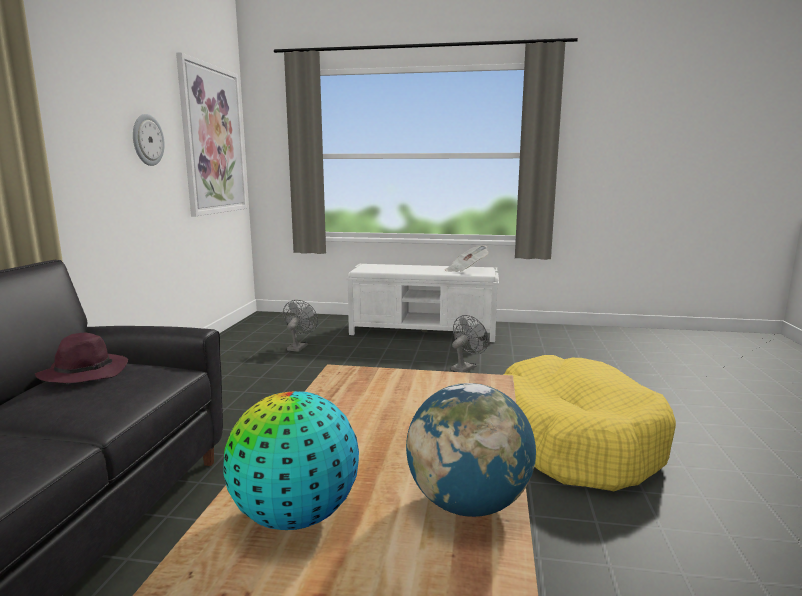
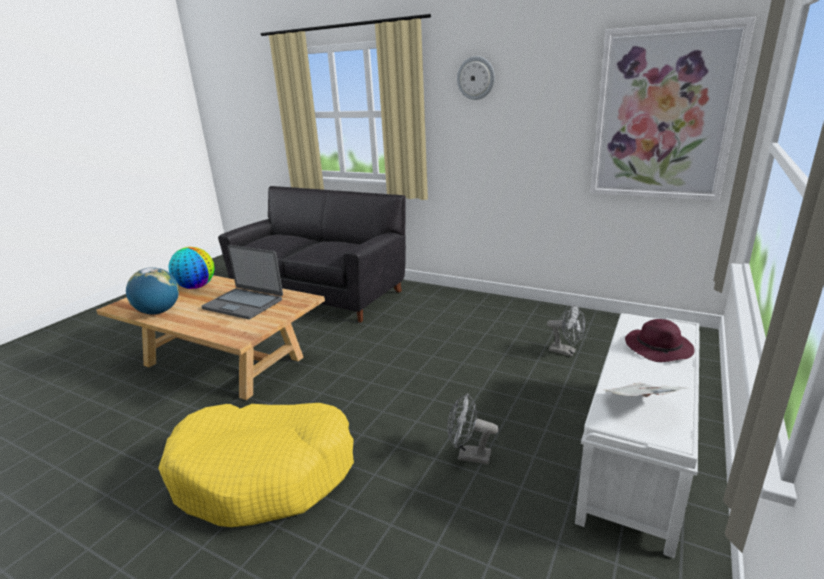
camera: 110 degrees right, 10 degrees up
purple hat [35,333,128,383] -> purple hat moved to [625,319,695,362]
wall clock [133,114,165,166] -> wall clock moved to [457,56,495,100]
grey fan [451,315,489,373] -> grey fan turned 135 degrees clockwise [447,393,499,464]
none -> laptop [201,245,283,319]

